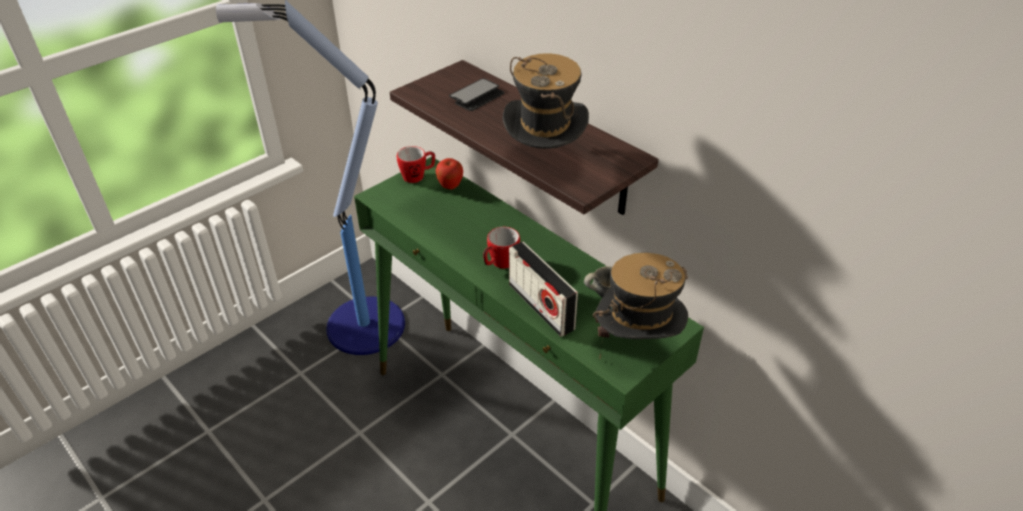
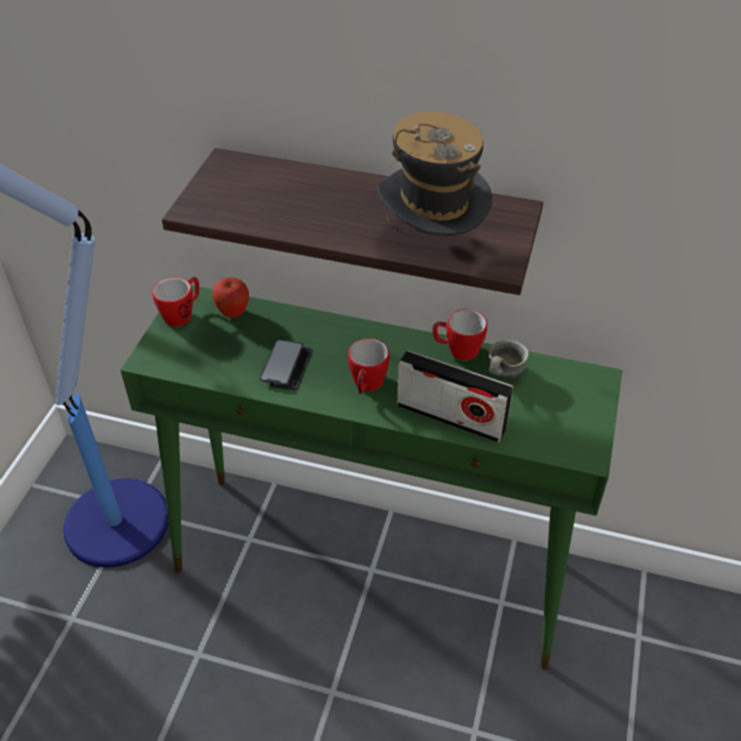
camera: 30 degrees left, 5 degrees up
phone [449,78,505,111] -> phone moved to [260,339,313,391]
hat [593,253,688,358] -> none
none -> mug [432,309,487,360]

